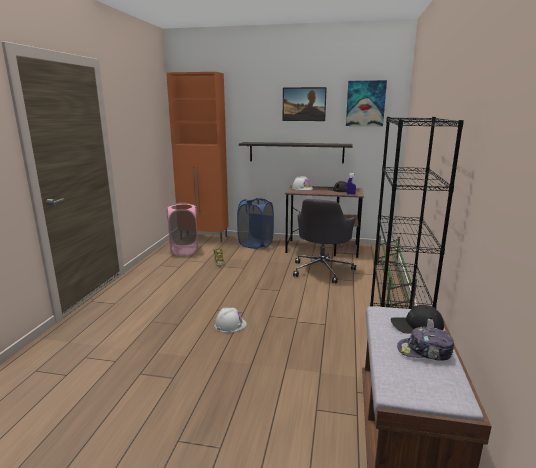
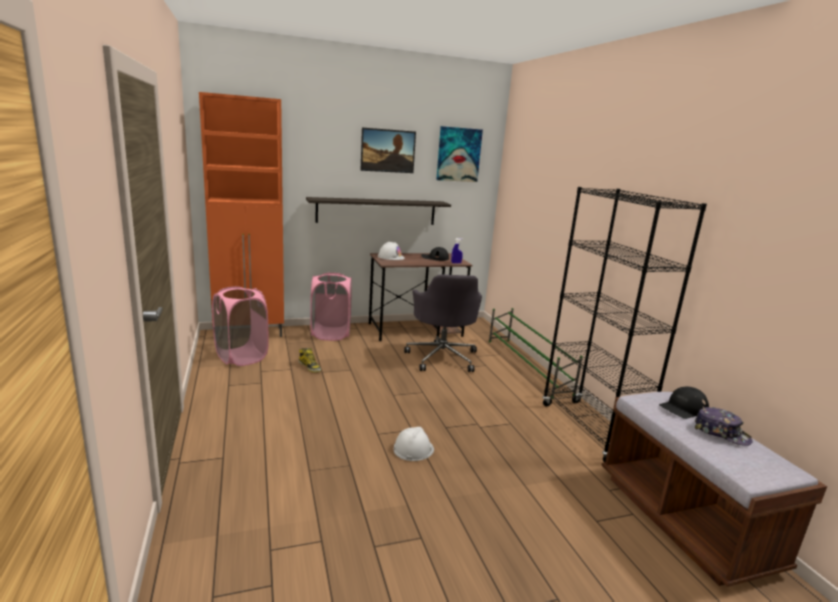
camera: 30 degrees left, 0 degrees up
blue laundry basket [237,198,274,249] -> pink laundry basket [310,273,352,341]
cap [397,326,454,361] -> cap turned 120 degrees counterclockwise [694,407,752,446]

